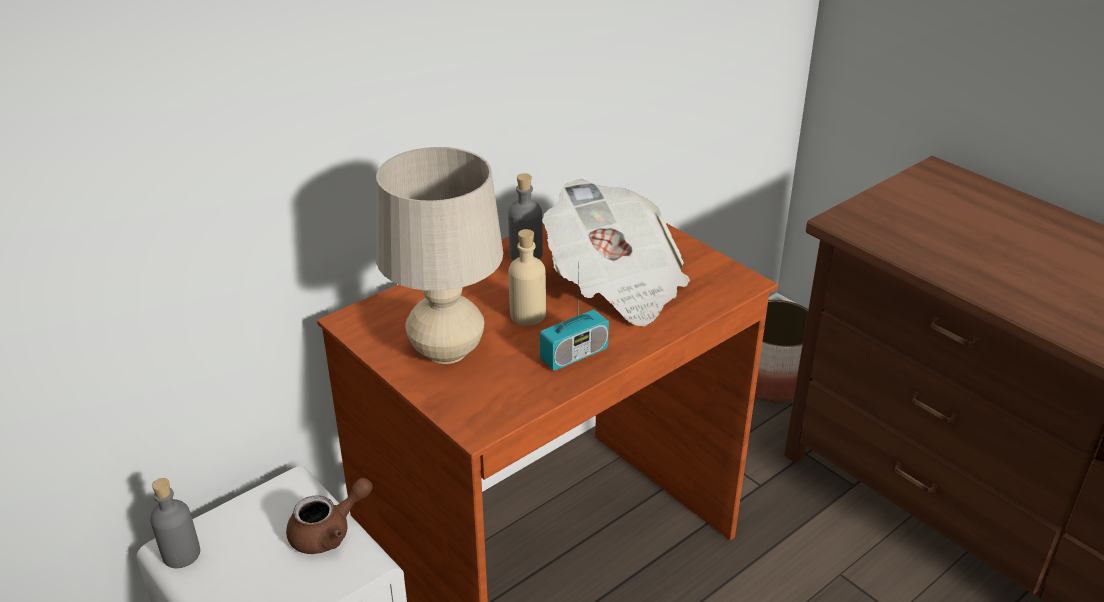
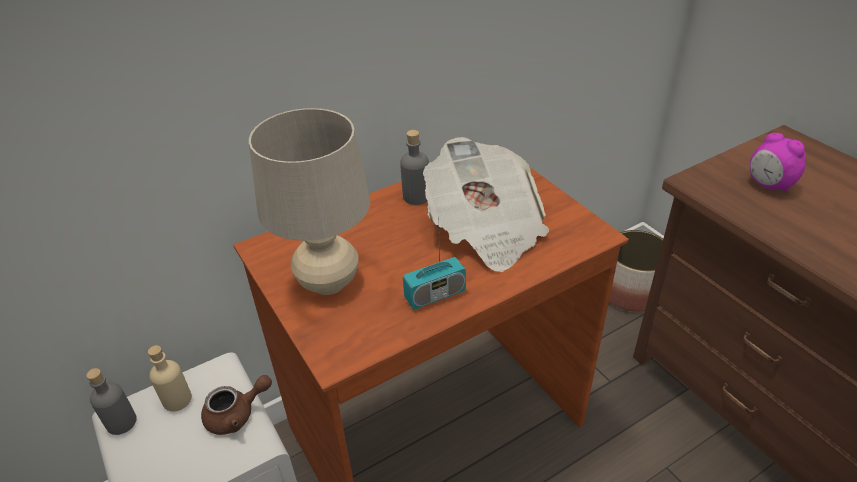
camera: 10 degrees right, 5 degrees up
beige bottle [508,229,546,326] -> beige bottle moved to [148,345,192,412]
none -> alarm clock [750,133,806,192]

